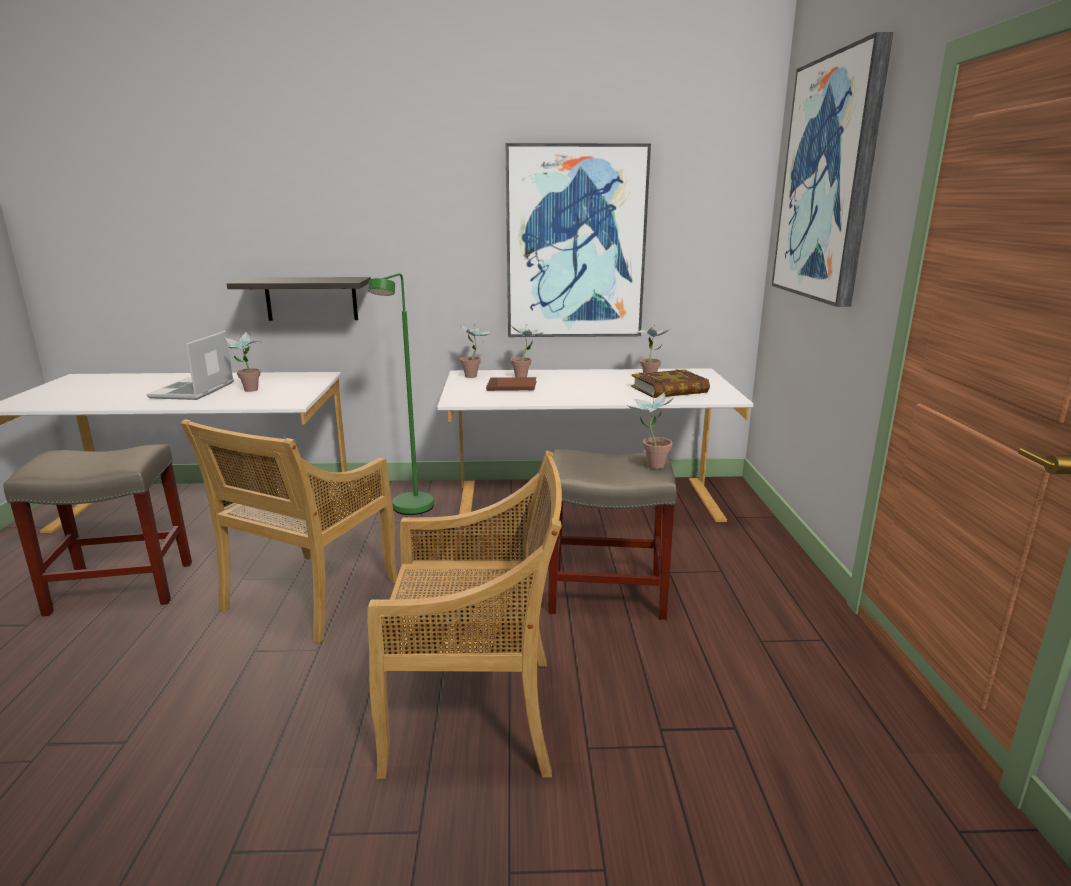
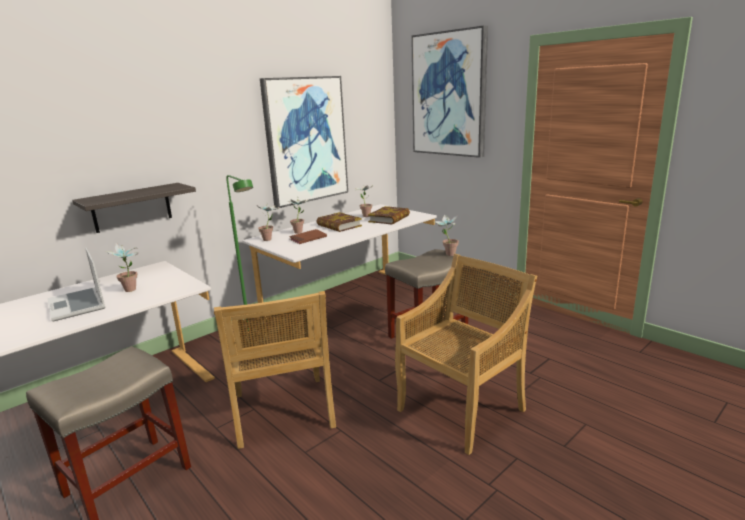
camera: 40 degrees left, 0 degrees up
none -> book [316,212,362,232]

